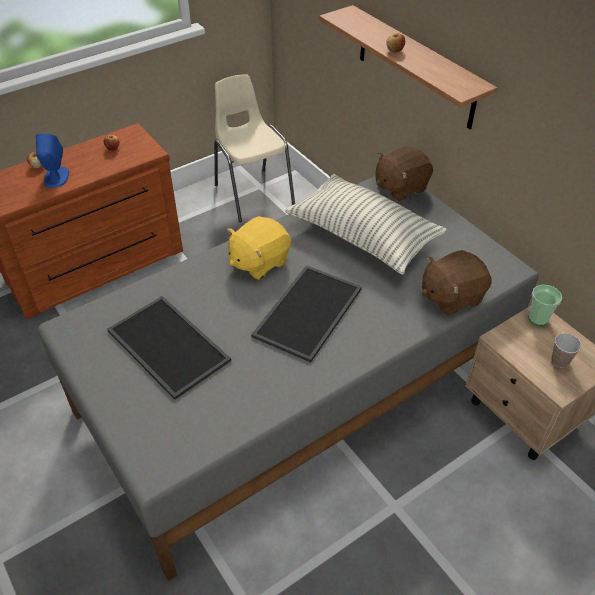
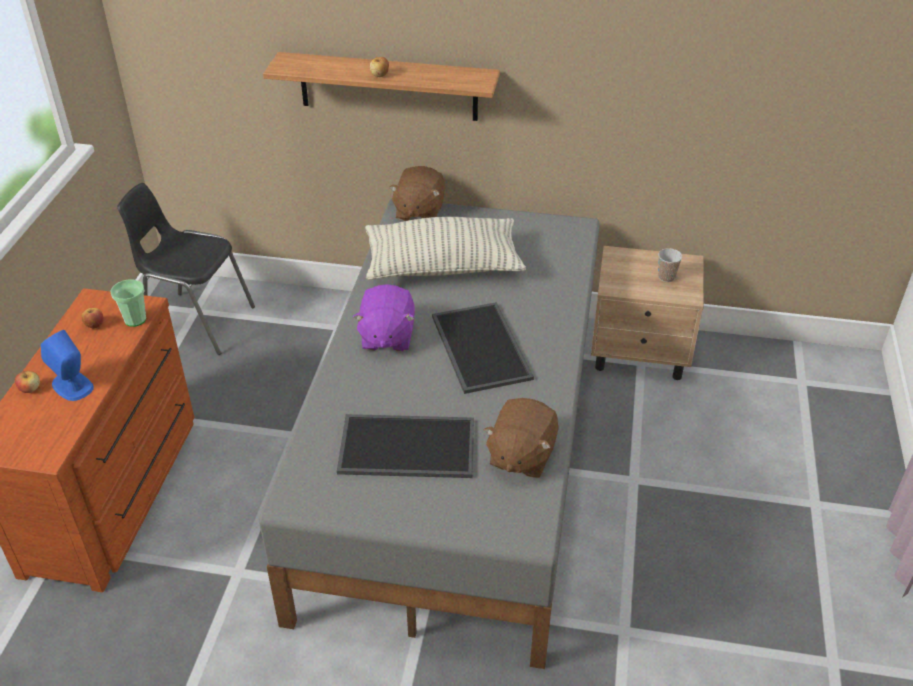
camera: 45 degrees left, 5 degrees down
beige chair [214,74,295,222] -> black chair [117,183,255,355]
yellow plush toy [227,216,291,280] -> purple plush toy [353,284,415,351]
brown plush toy [422,250,492,316] -> brown plush toy moved to [484,398,559,478]
cup [529,285,562,326] -> cup moved to [111,279,146,327]

